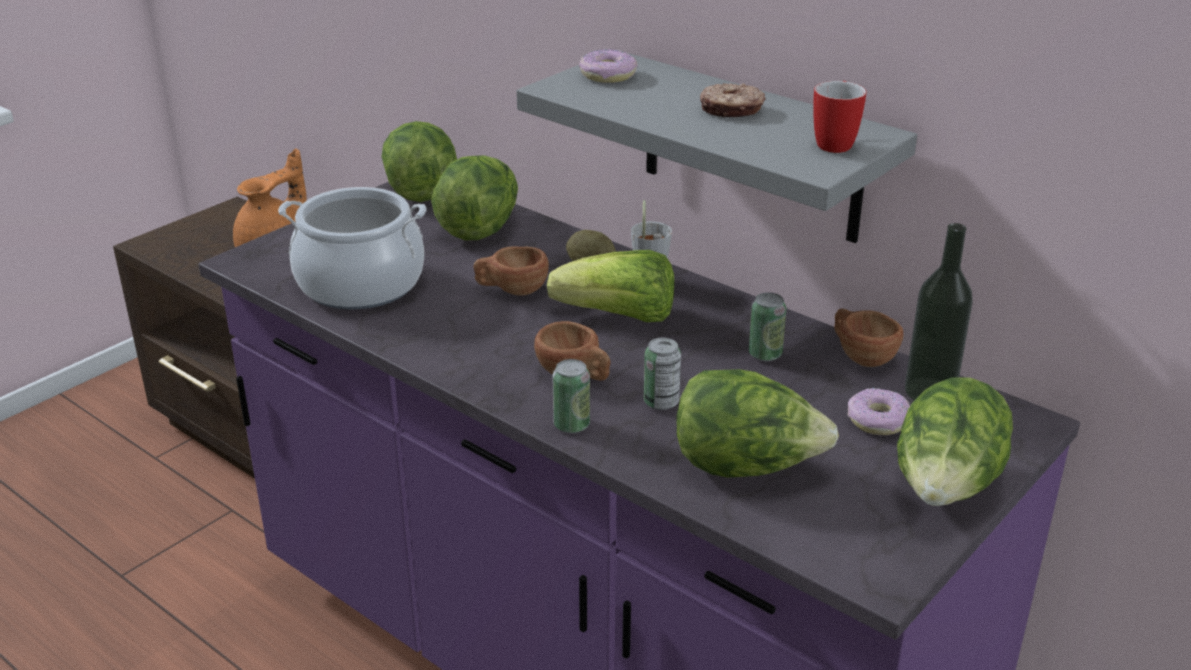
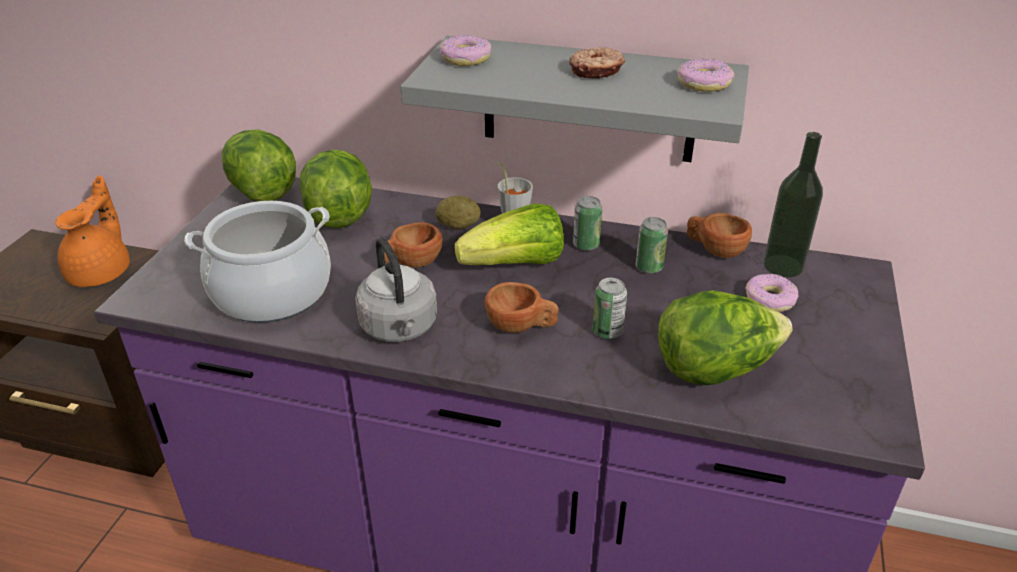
camera: 25 degrees left, 5 degrees up
can [552,359,590,433] -> can moved to [573,196,602,251]
mug [813,81,866,153] -> donut [677,59,734,92]
lettuce [897,377,1013,506] -> none
none -> grey kettle [355,237,437,342]

